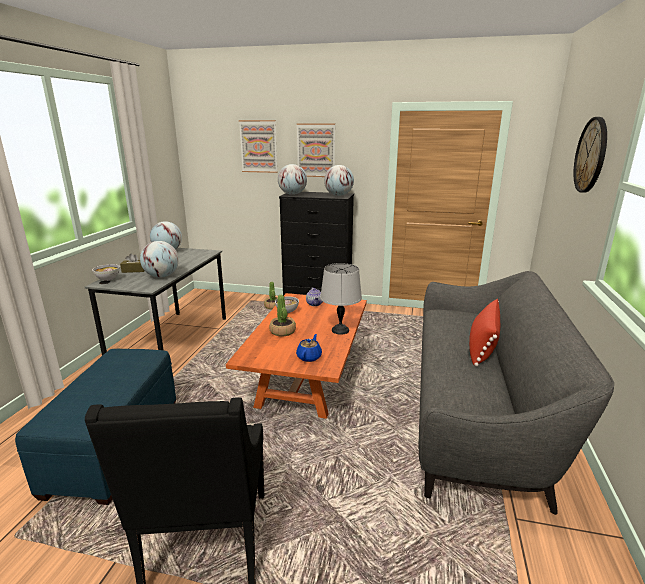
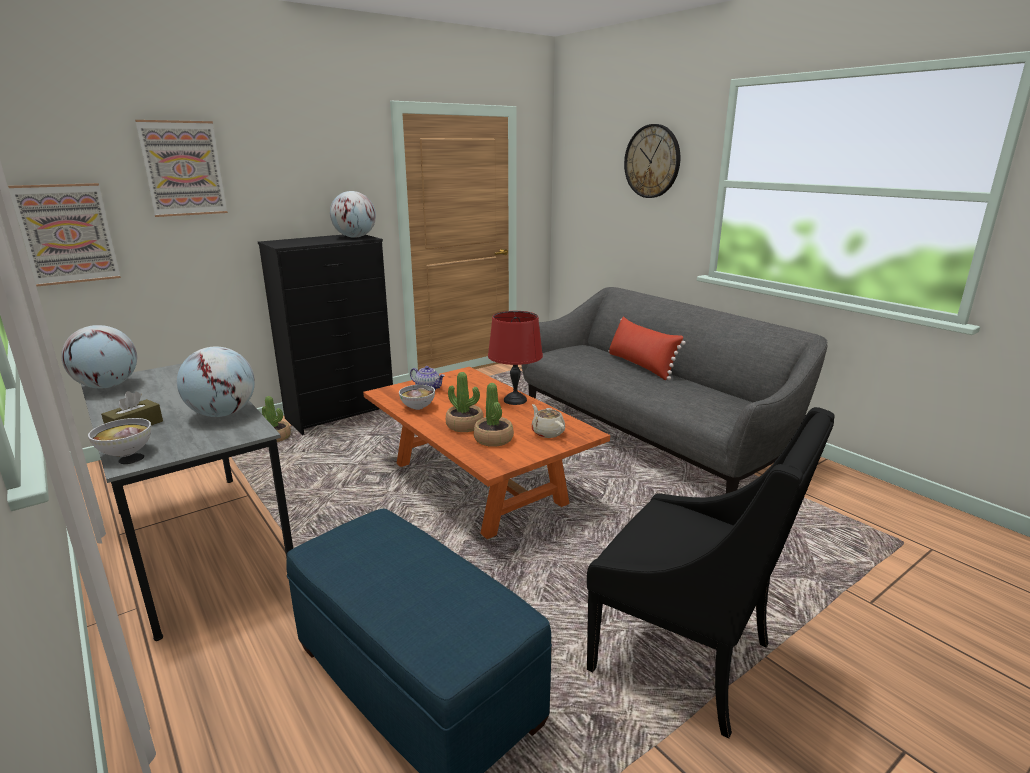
camera: 50 degrees left, 0 degrees up
globe [278,164,307,195] -> none
blue teapot [296,334,322,362] -> beige teapot [532,404,565,438]
picture [297,123,335,177] -> picture moved to [8,183,121,286]
grey table lamp [320,263,362,335] -> red table lamp [488,311,543,405]
none -> potted plant [474,383,514,447]

